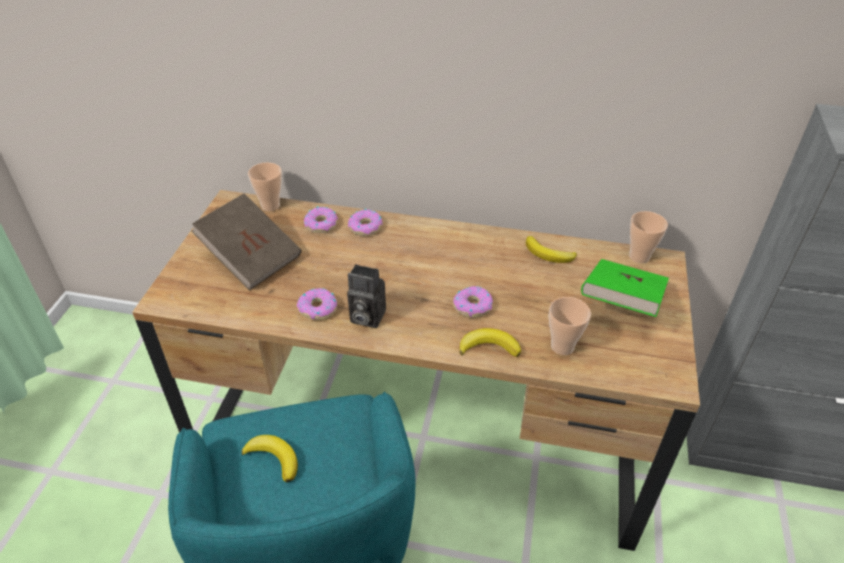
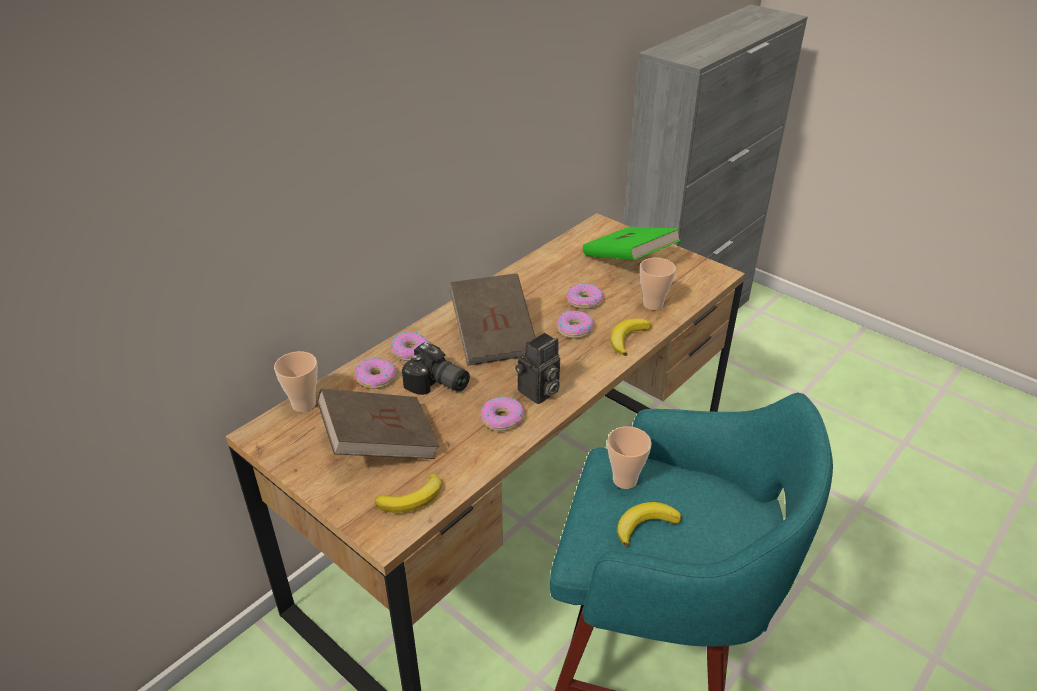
camera: 60 degrees left, 5 degrees down
banana [526,236,577,263] -> banana moved to [375,474,442,513]
cup [629,211,668,263] -> cup moved to [607,426,652,489]
none -> camera [402,342,470,395]
none -> brown book [450,273,536,366]
none -> donut [567,283,604,309]

